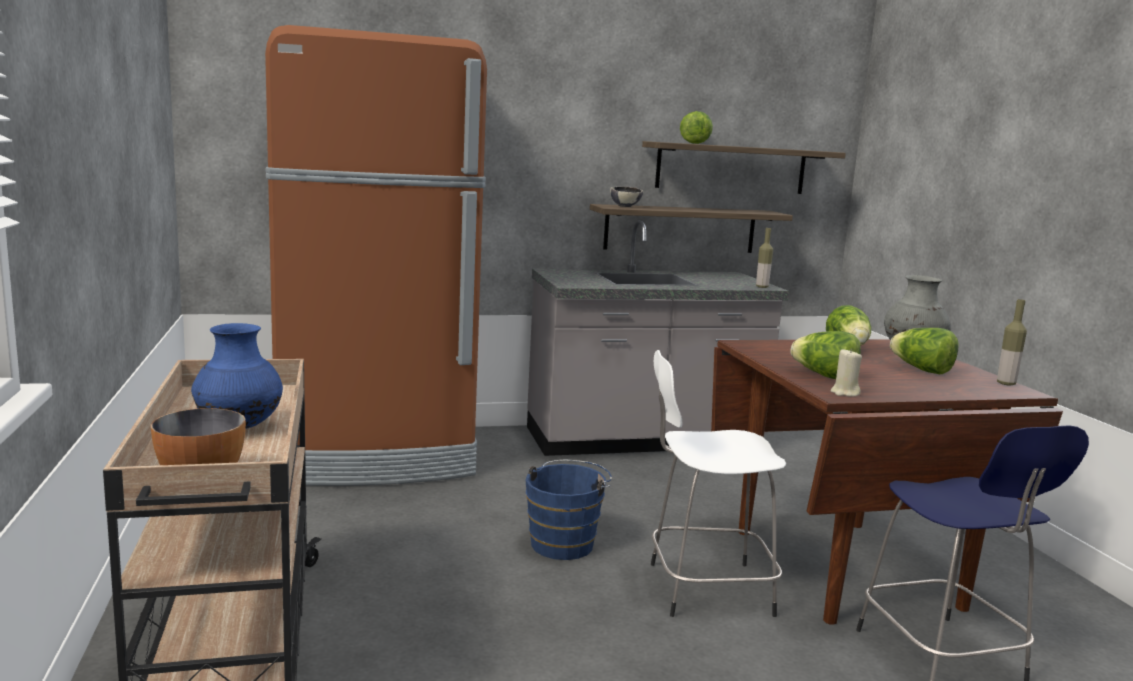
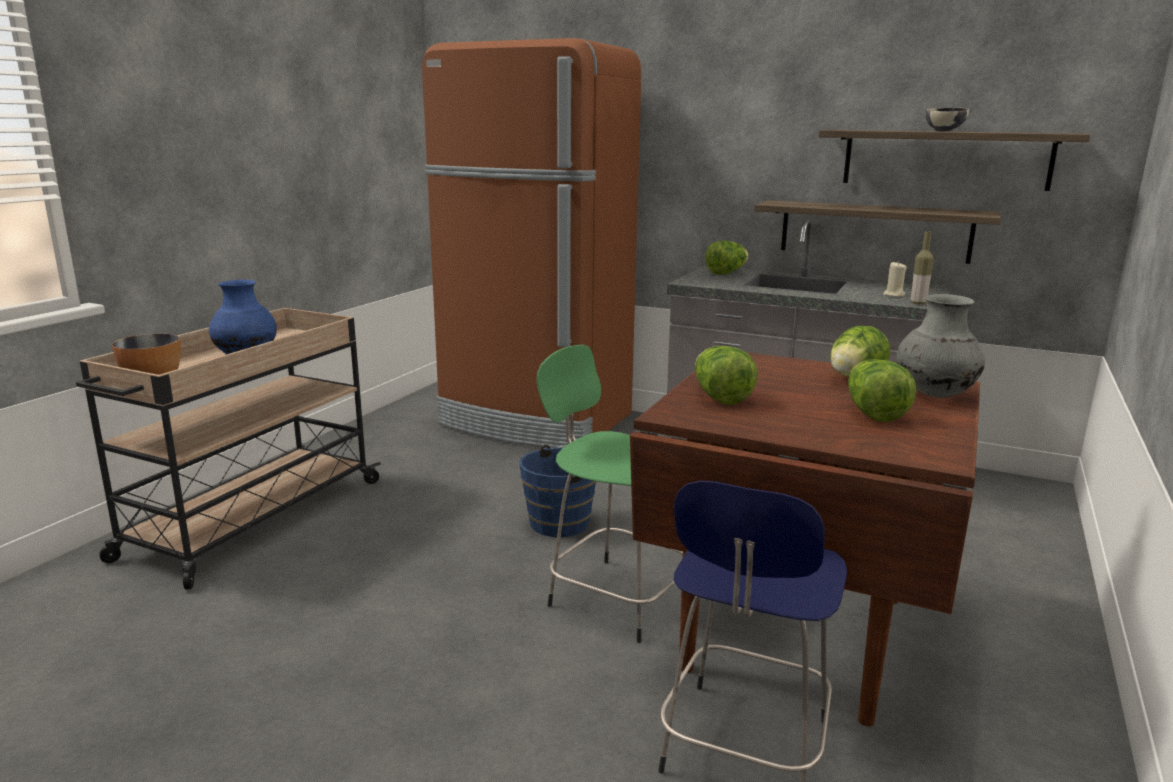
camera: 40 degrees right, 5 degrees up
bowl [610,186,643,207] -> bowl moved to [926,107,969,131]
white stool [651,350,786,617] -> green stool [537,345,683,643]
lettuce [680,111,713,144] -> lettuce moved to [705,240,749,275]
beige candle [830,349,862,397] -> beige candle moved to [883,261,907,297]
bottle [997,299,1027,386] -> none

